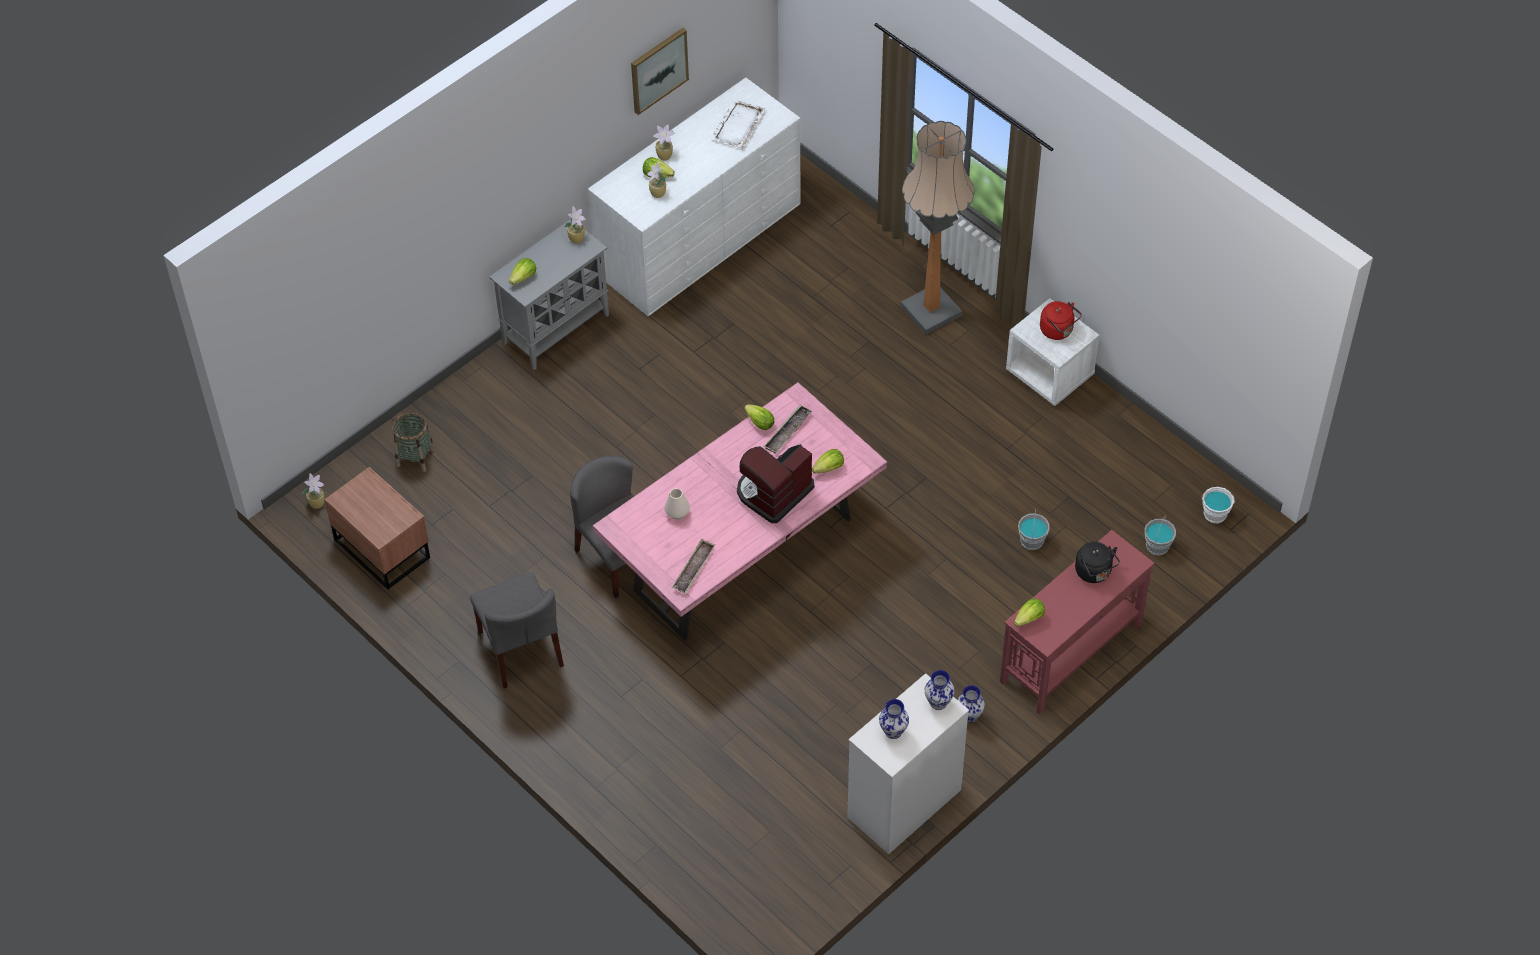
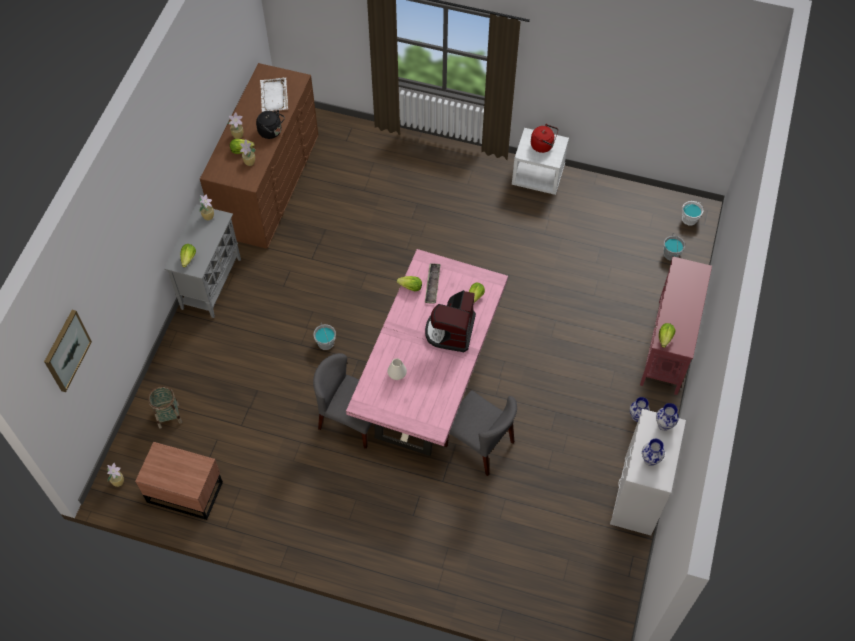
camera: 30 degrees left, 5 degrees up
grey chair [470,572,564,689] -> grey chair moved to [444,390,517,476]
white dresser [588,77,800,316] -> brown dresser [200,63,318,249]
picture [631,28,689,115] -> picture moved to [44,310,92,392]
tray [673,539,715,593] -> none
floor lamp [901,121,975,335] -> none
grey bucket [1018,509,1050,550] -> grey bucket moved to [313,323,336,350]
black kettle [1075,542,1120,583] -> black kettle moved to [256,110,285,139]

